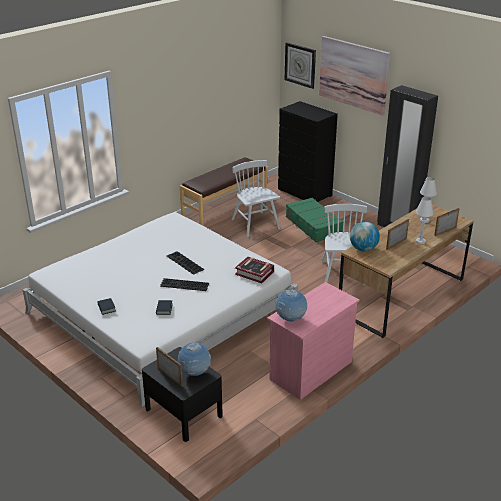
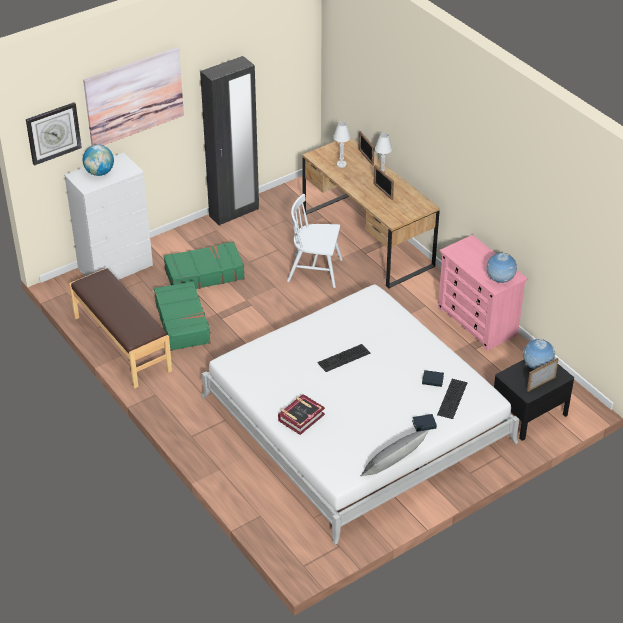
camera: 80 degrees left, 10 degrees up
keyboard [160,278,209,291] -> keyboard moved to [437,379,468,419]
white chair [232,160,280,237] -> green suitcase [154,281,212,351]
book [235,257,274,283] -> book moved to [278,394,325,435]
black dresser [278,101,338,202] -> white dresser [64,152,153,280]
globe [350,222,380,251] -> globe moved to [83,144,114,176]
none -> grey pillow [361,430,429,477]

